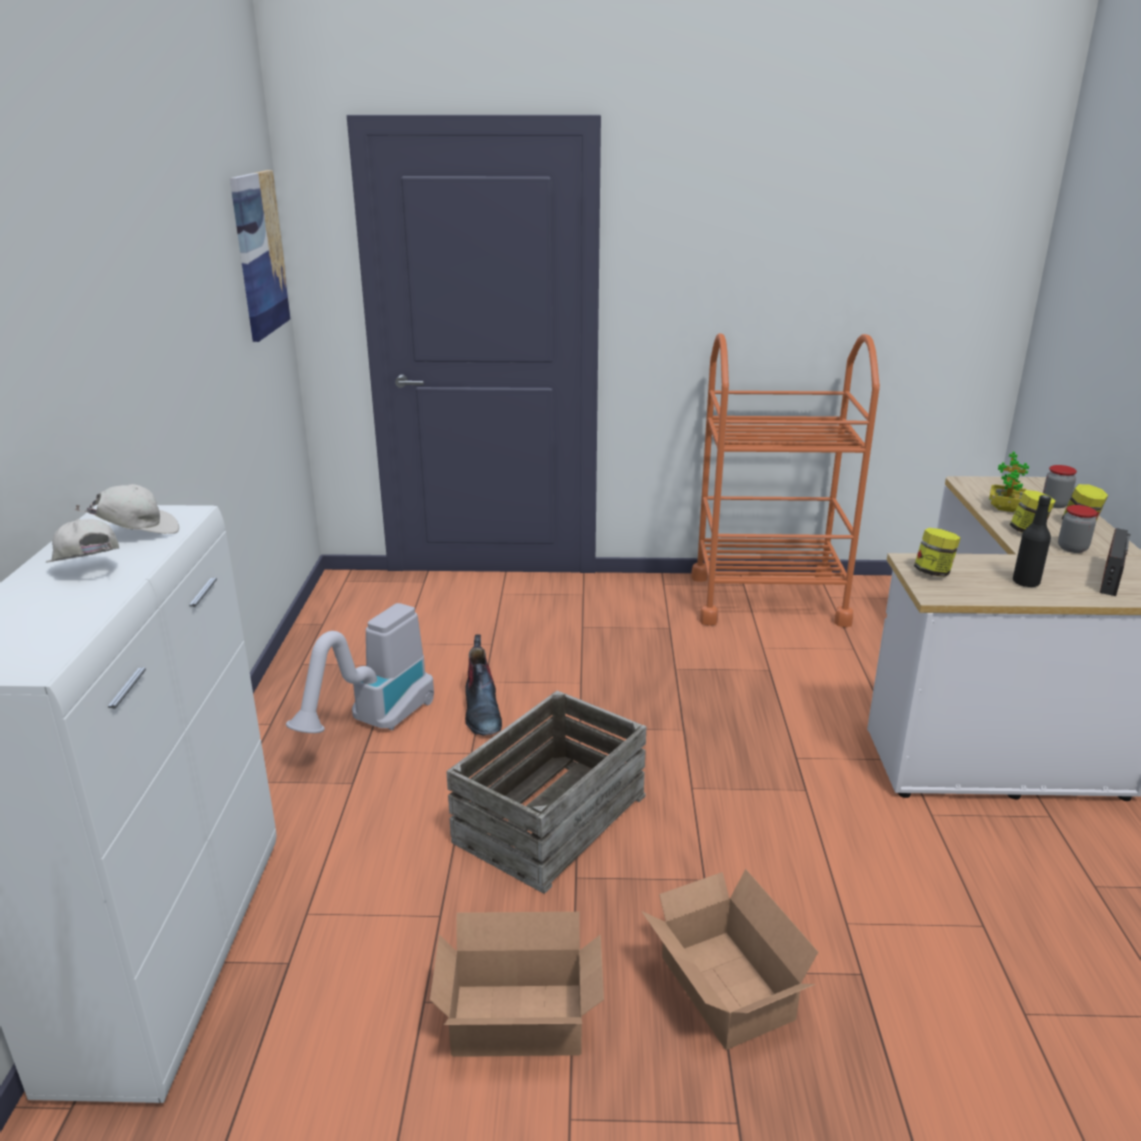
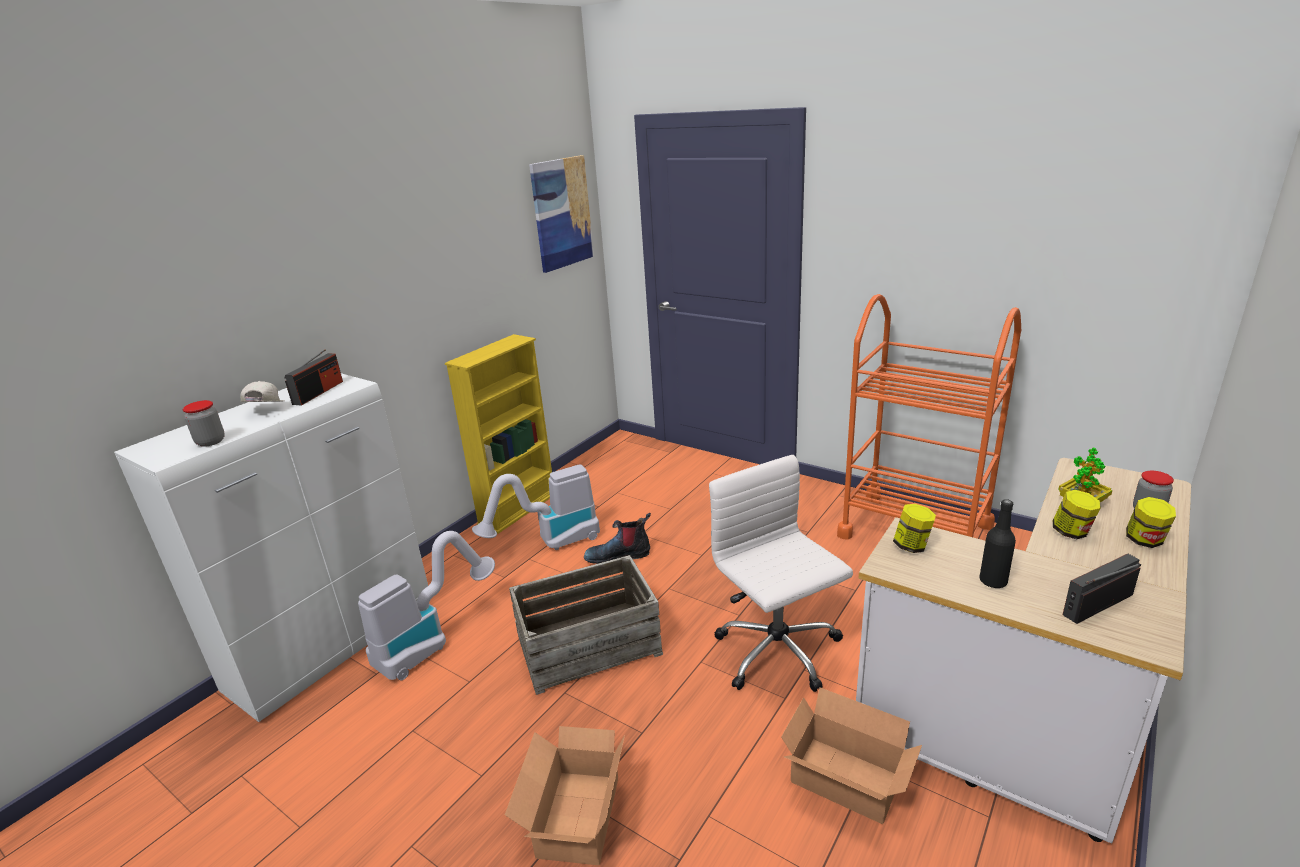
camera: 35 degrees right, 0 degrees up
white cap [75,484,179,534] -> radio [284,349,343,406]
cardboard box [430,912,604,1057] -> cardboard box moved to [781,687,922,824]
boot [465,634,502,735] -> boot turned 60 degrees clockwise [584,513,651,564]
jar [1058,505,1097,553] -> jar moved to [183,400,225,447]
none -> vacuum cleaner [358,531,495,680]
none -> yellow bookcase [445,334,552,534]
none -> white office chair [709,455,853,692]

